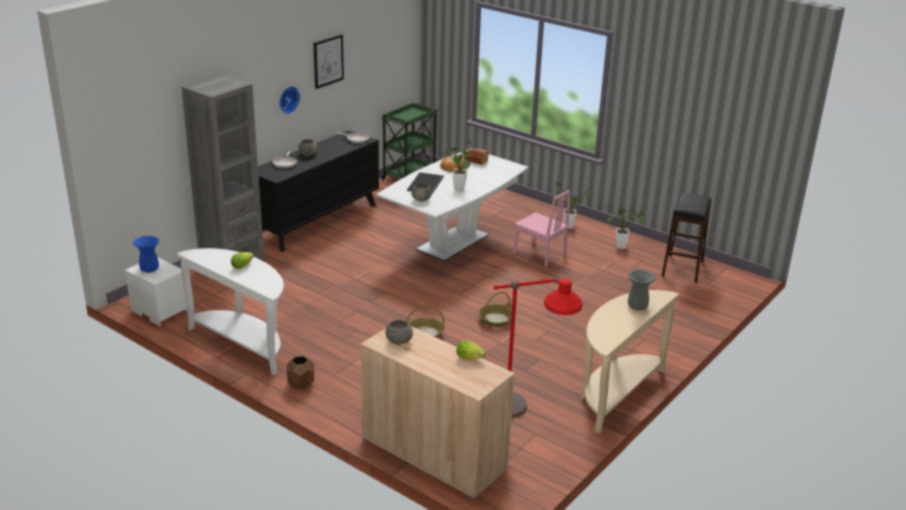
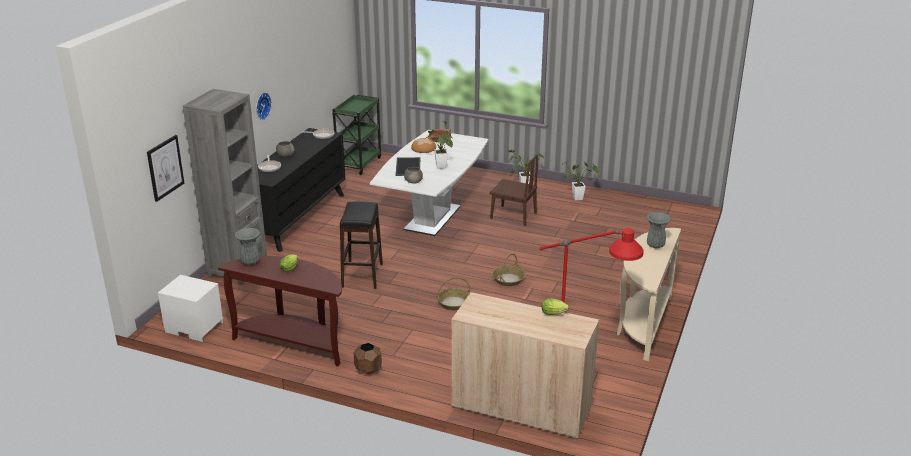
camera: 15 degrees left, 0 degrees up
blue vase [133,236,159,273] -> none
white console table [177,248,284,375] -> brown console table [218,256,342,366]
picture [314,34,344,89] -> picture moved to [147,135,184,202]
grey bowl [385,320,413,345] -> none
pink chair [513,190,570,267] -> brown chair [489,154,538,226]
black stool [662,193,711,283] -> black stool moved to [340,202,383,289]
none -> grey vase [234,228,260,265]

